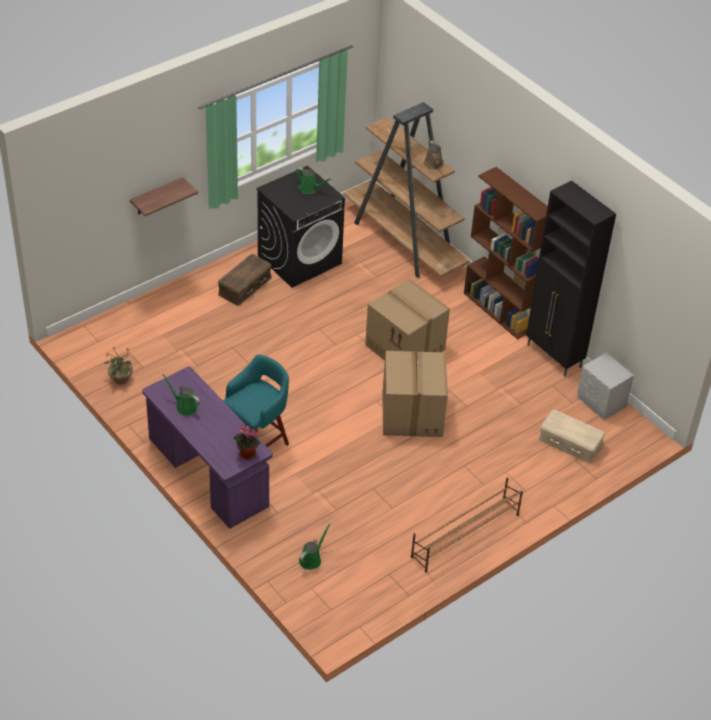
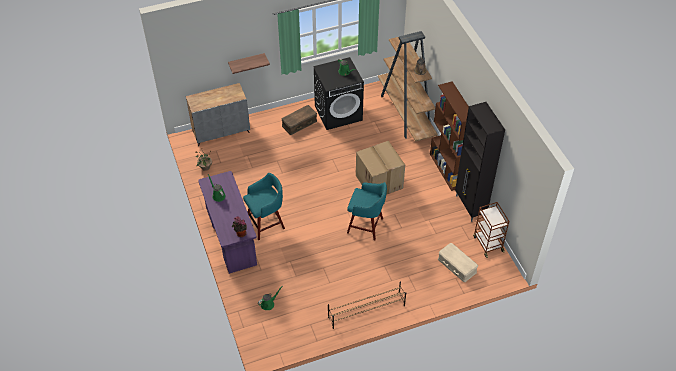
camera: 20 degrees right, 5 degrees up
cardboard box [382,351,448,437] -> turquoise stool [347,182,387,240]
grey nightstand [577,353,634,420] -> brown cart [473,202,509,258]
none -> grey cabinet [186,83,250,146]

